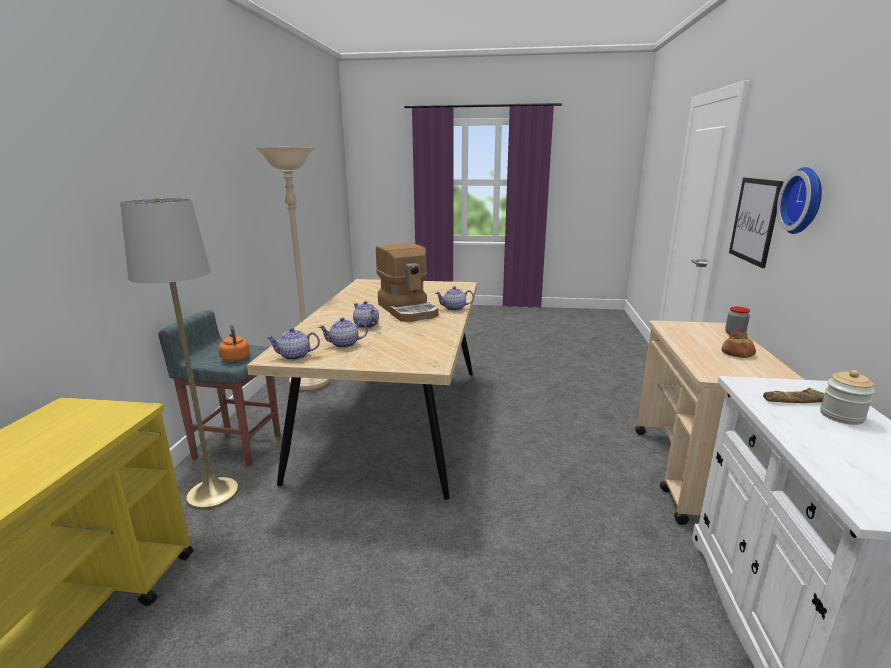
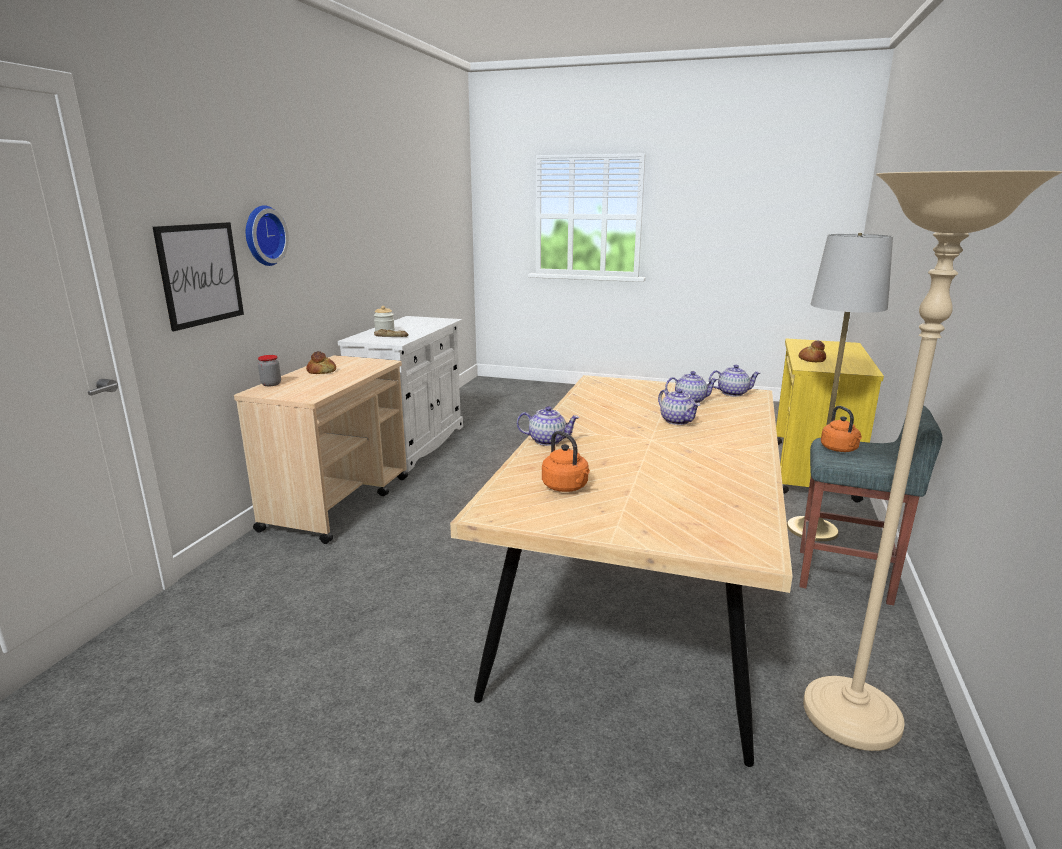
camera: 170 degrees left, 0 degrees up
coffee machine [376,243,439,322] -> none
none -> orange kettle [542,431,590,492]
none -> bread [799,341,826,362]

